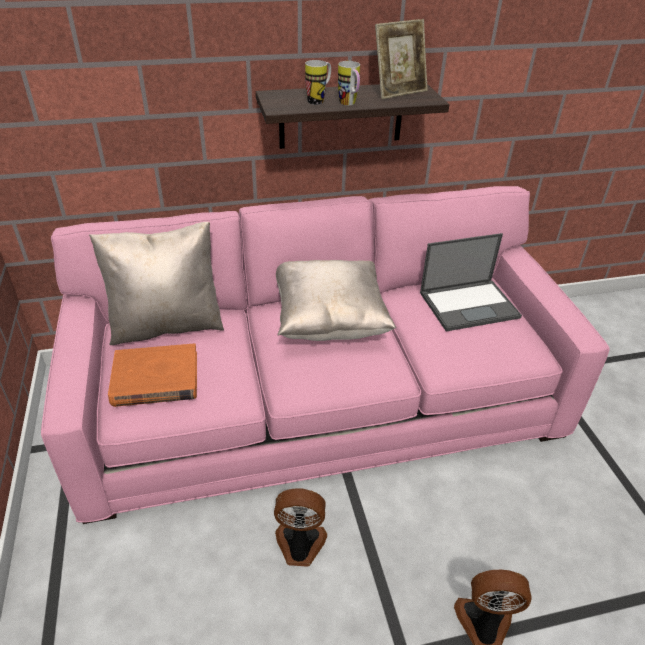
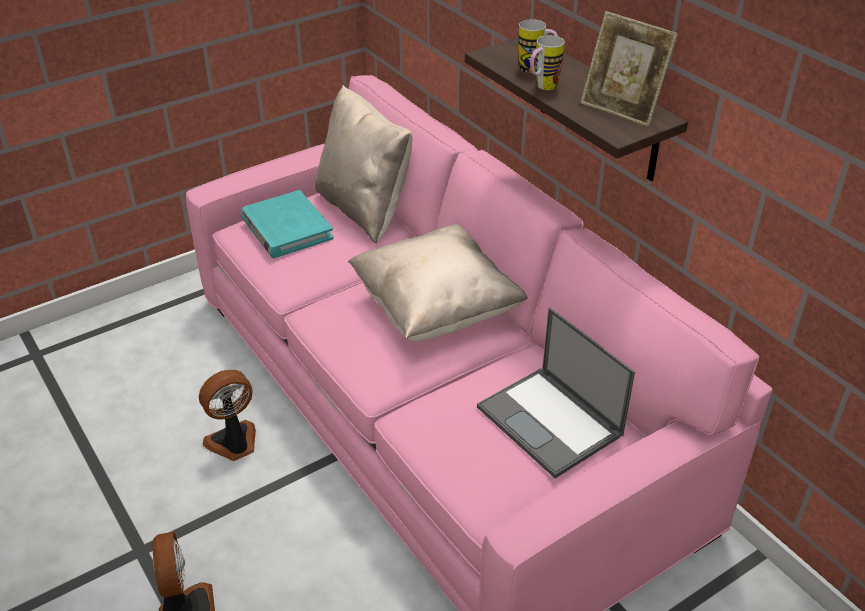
camera: 70 degrees right, 0 degrees up
orange book [108,343,197,407] -> turquoise book [241,190,334,258]
fan [274,488,327,567] -> fan turned 105 degrees counterclockwise [199,369,256,461]

